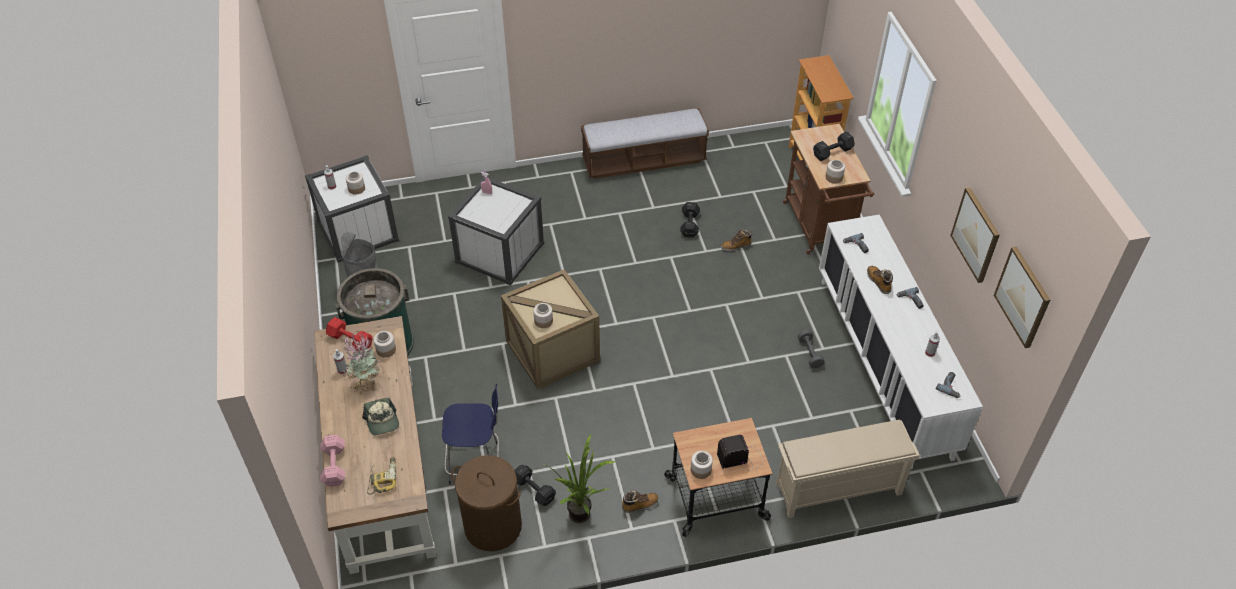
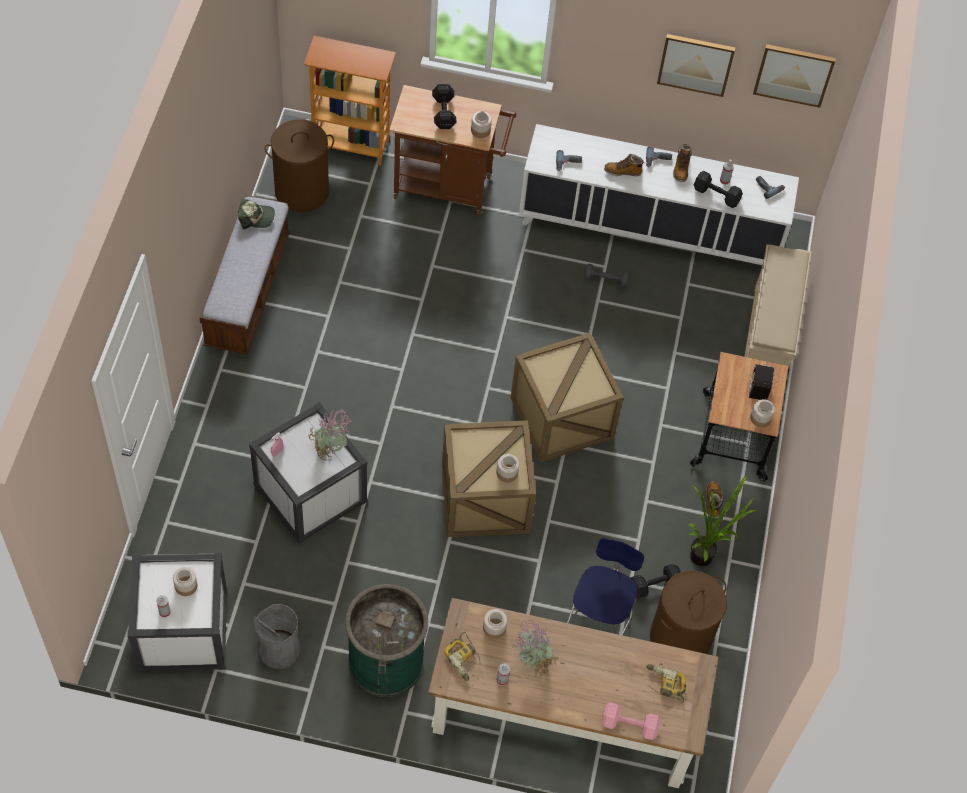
camera: 70 degrees left, 10 degrees up
red dumbbell [326,317,372,350] -> power drill [444,632,481,681]
cap [362,398,399,435] -> cap moved to [238,199,275,229]
black dumbbell [680,202,700,238] -> black dumbbell moved to [694,171,743,208]
boot [721,230,752,251] -> boot moved to [673,144,692,182]
none -> brown laundry basket [265,119,334,212]
none -> potted plant [308,409,352,461]
none -> crate [511,332,624,462]

